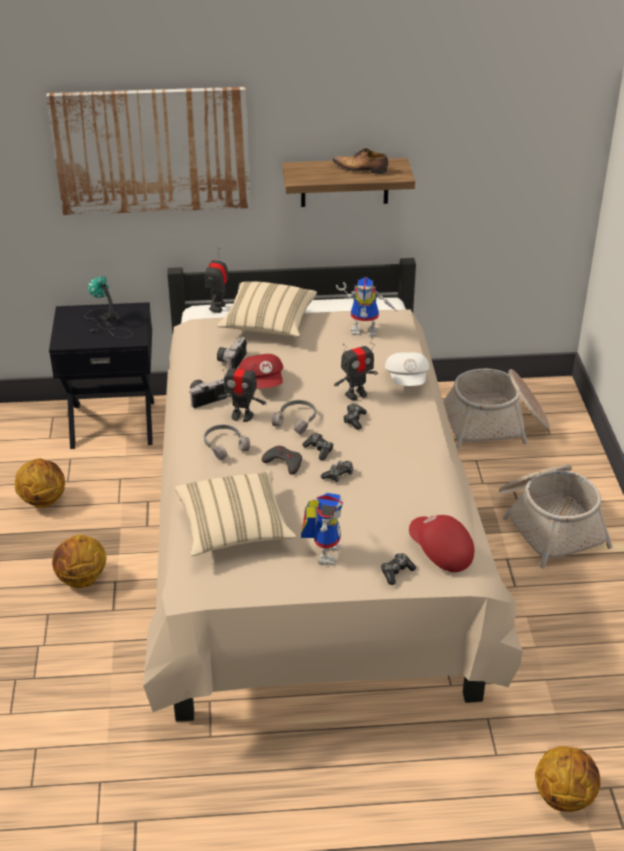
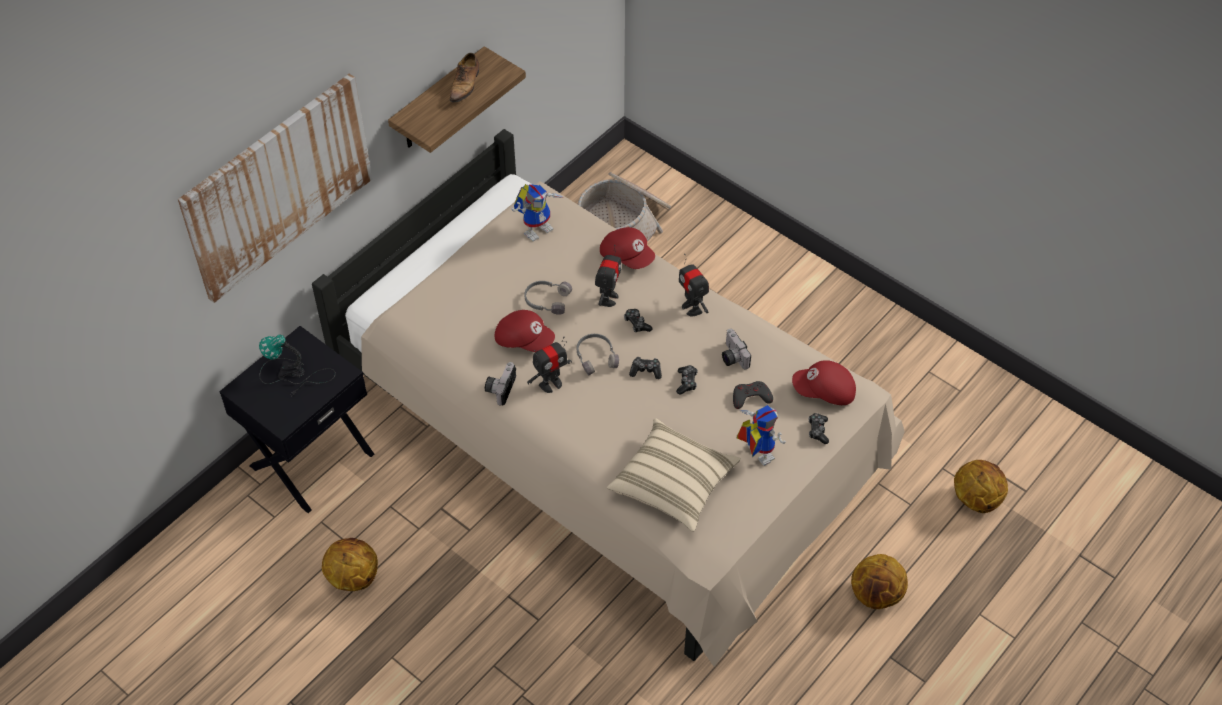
camera: 45 degrees left, 15 degrees up
basketball [52,534,107,588] -> basketball moved to [851,554,908,609]
grey headphones [204,425,250,461] -> grey headphones moved to [524,281,572,315]
toy robot [205,248,229,313] -> toy robot moved to [679,254,709,317]
beige pillow [217,281,317,337] -> none
camera [217,337,247,370] -> camera moved to [722,329,751,369]
grey game controller [261,446,302,475] -> grey game controller moved to [733,381,773,409]
shoe [333,148,388,174] -> shoe turned 45 degrees counterclockwise [450,53,479,103]
white cap [385,352,430,386] -> red cap [600,227,655,269]
basket [499,464,613,569] -> none

